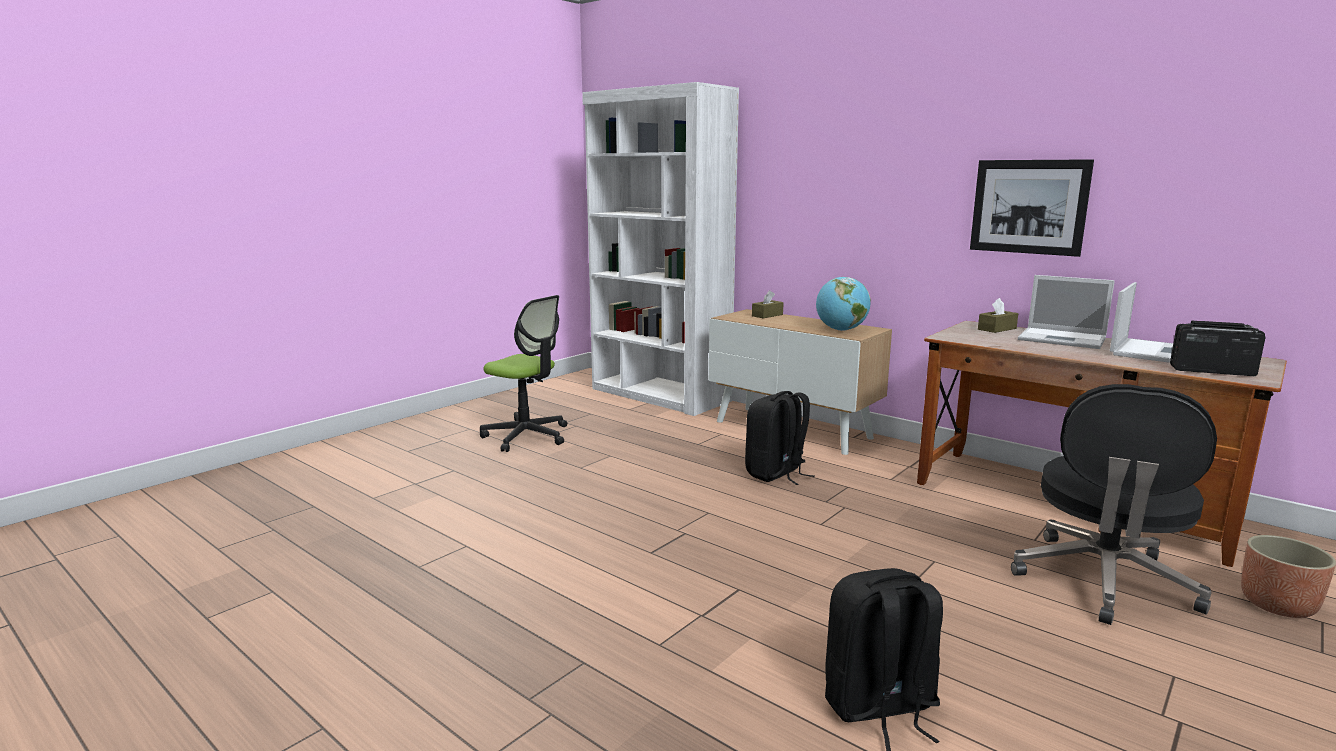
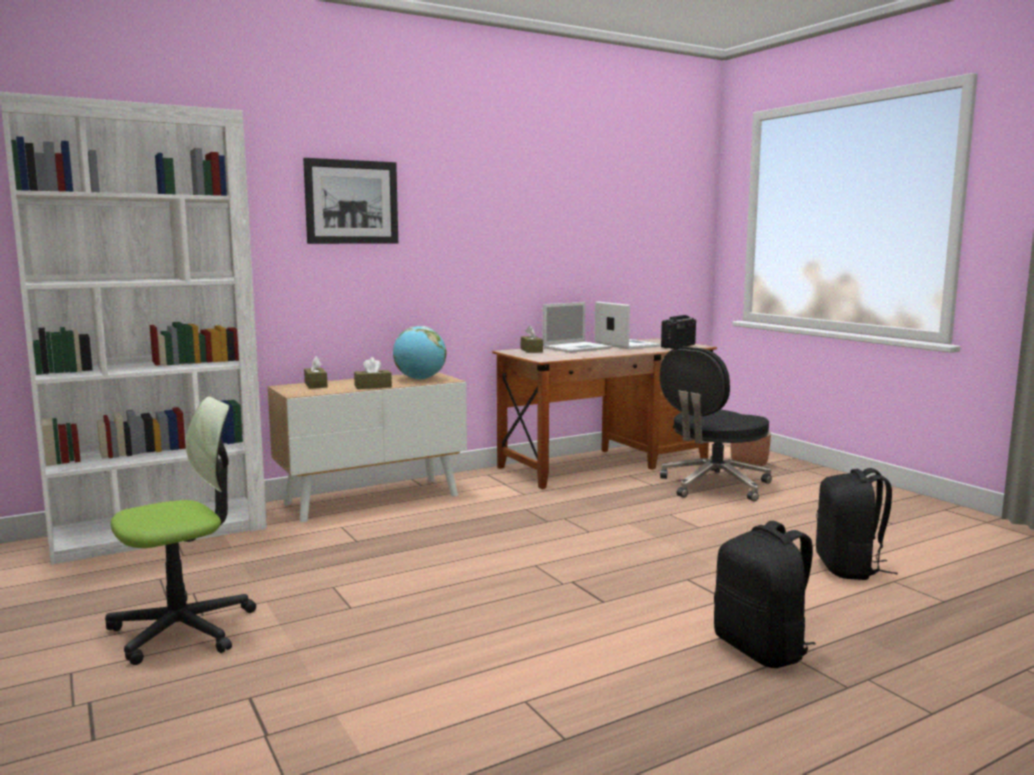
camera: 70 degrees left, 5 degrees down
black backpack [745,391,814,485] -> black backpack moved to [714,521,816,668]
picture [970,159,1094,257] -> picture moved to [303,158,398,244]
black office chair [1011,384,1217,625] -> black office chair turned 90 degrees clockwise [660,346,772,502]
none -> brown tissue box [354,357,392,389]

